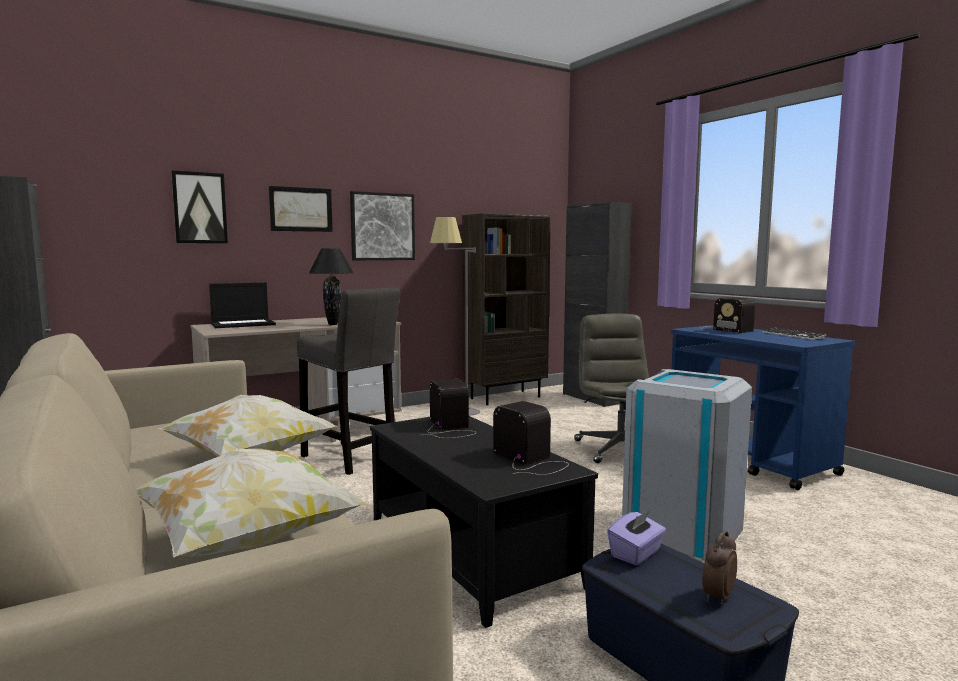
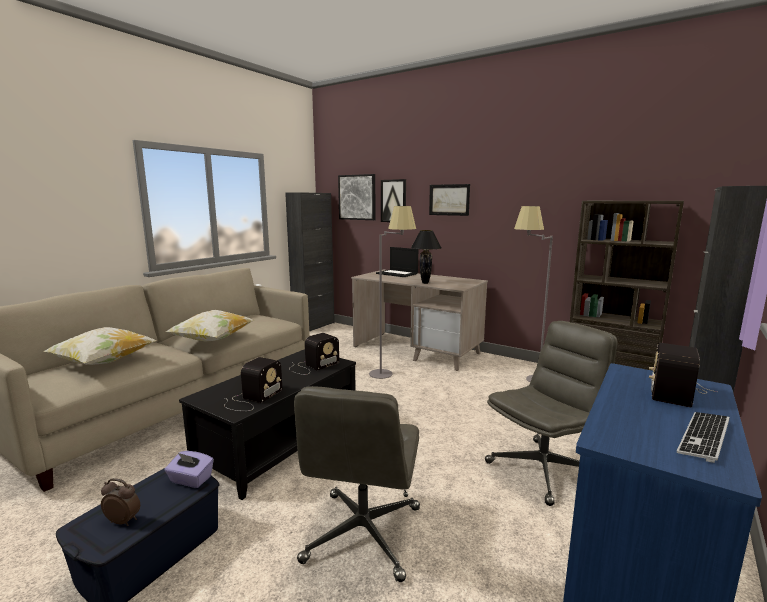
camera: 65 degrees right, 5 degrees up
grey stool [297,287,401,475] -> grey floor lamp [369,206,416,379]
picture [350,191,415,260] -> picture moved to [338,174,375,220]
grey trash can [622,369,752,560] -> grey office chair [294,386,420,582]

